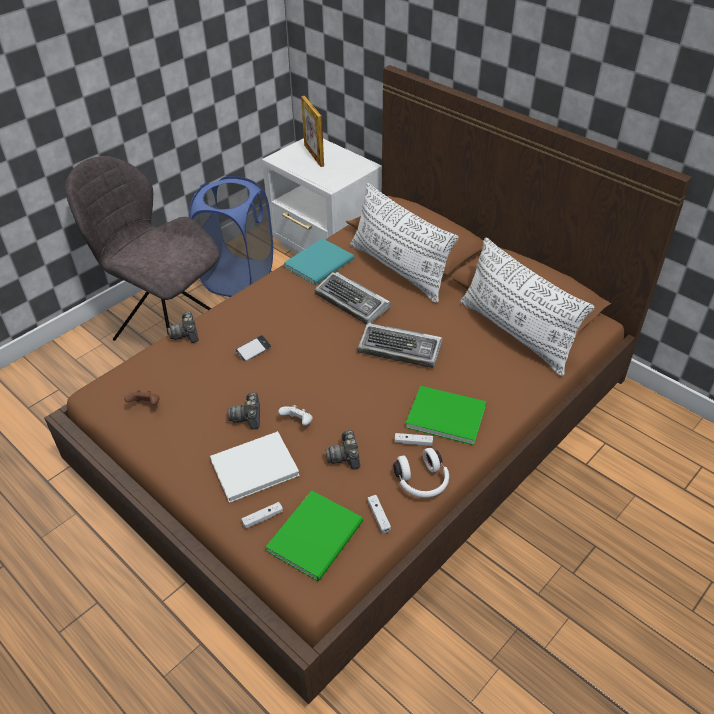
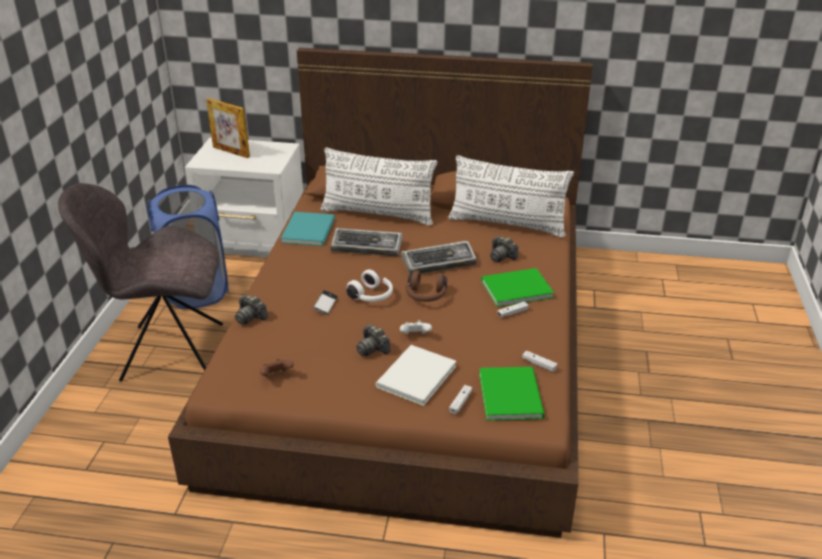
camera: 35 degrees left, 10 degrees down
camera [325,430,360,469] -> camera moved to [490,236,518,262]
white headphones [393,448,449,498] -> white headphones moved to [346,270,393,302]
none -> brown headphones [406,271,447,302]

